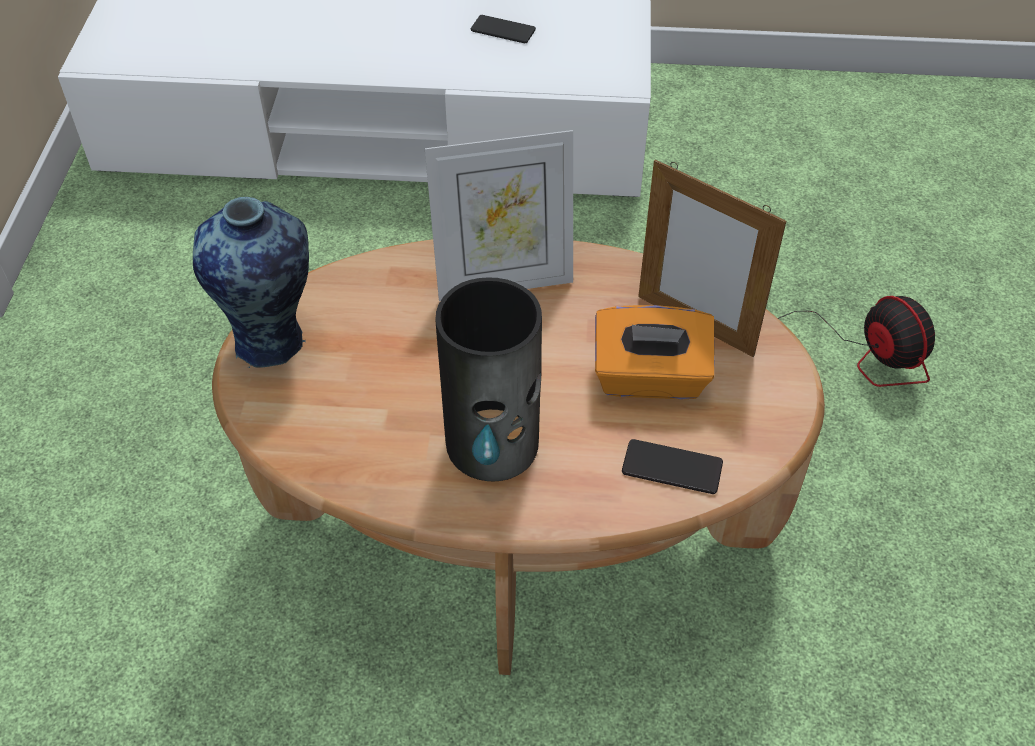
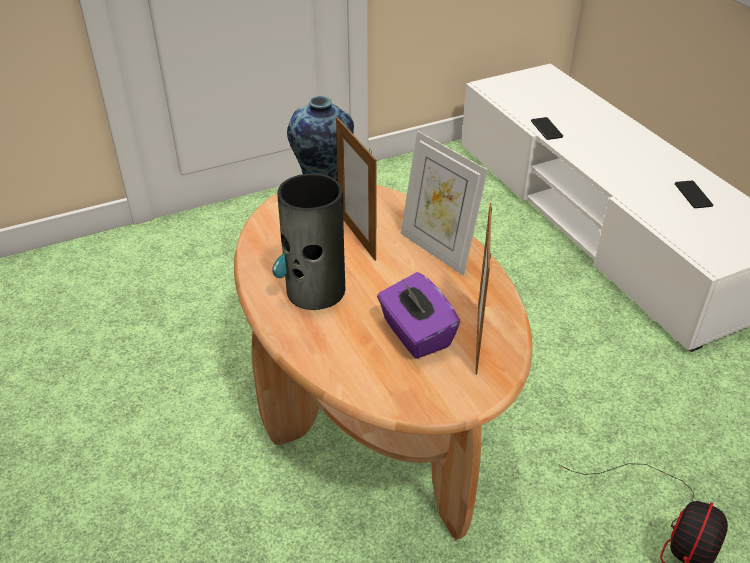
camera: 60 degrees right, 10 degrees down
orange tissue box [595,305,715,399] -> purple tissue box [377,272,460,359]
phone [622,439,723,494] -> phone moved to [531,117,563,140]
none -> picture frame [336,117,376,261]

